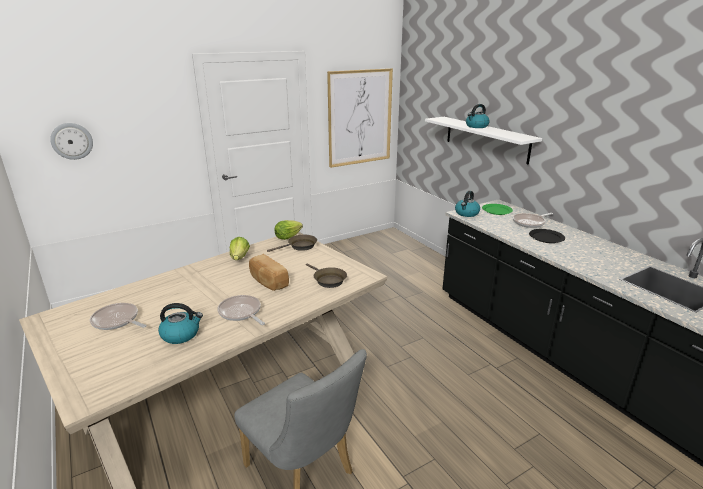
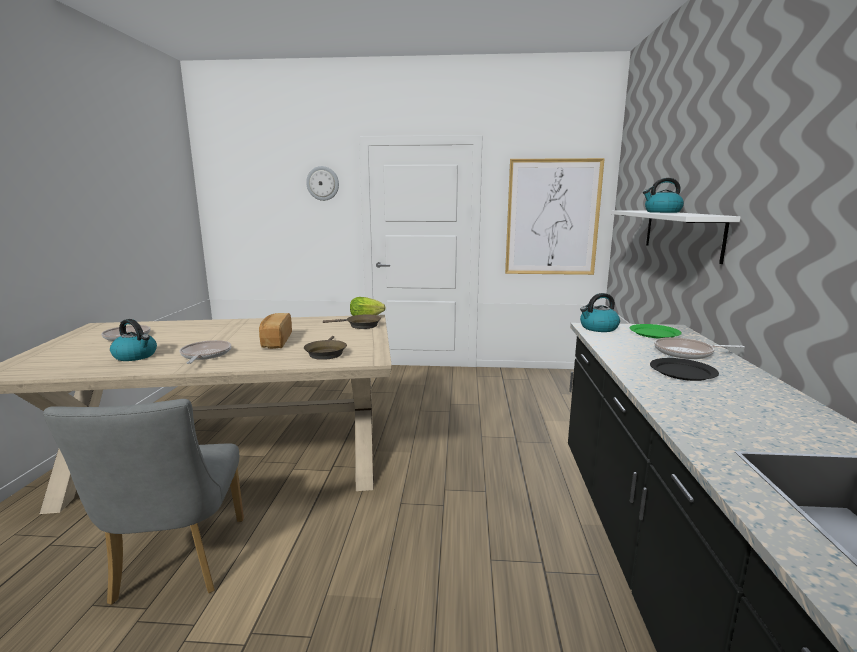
camera: 35 degrees right, 10 degrees down
wall clock [50,123,93,160] -> wall clock moved to [306,166,339,201]
lettuce [230,237,250,260] -> none

